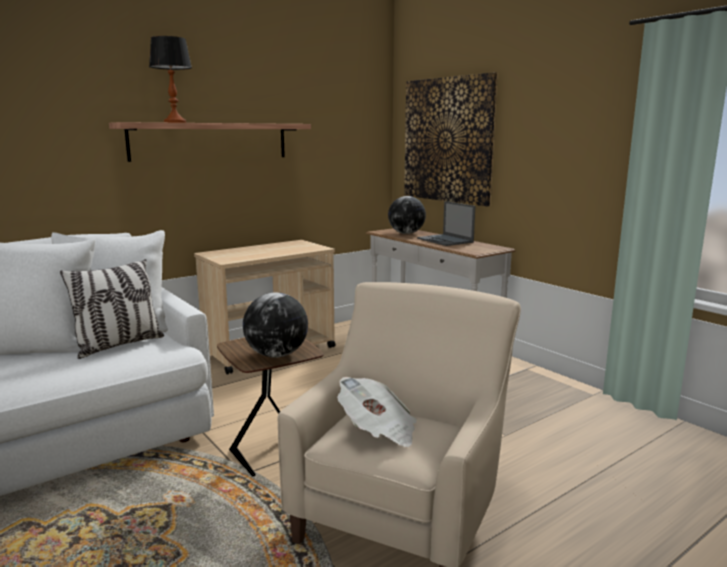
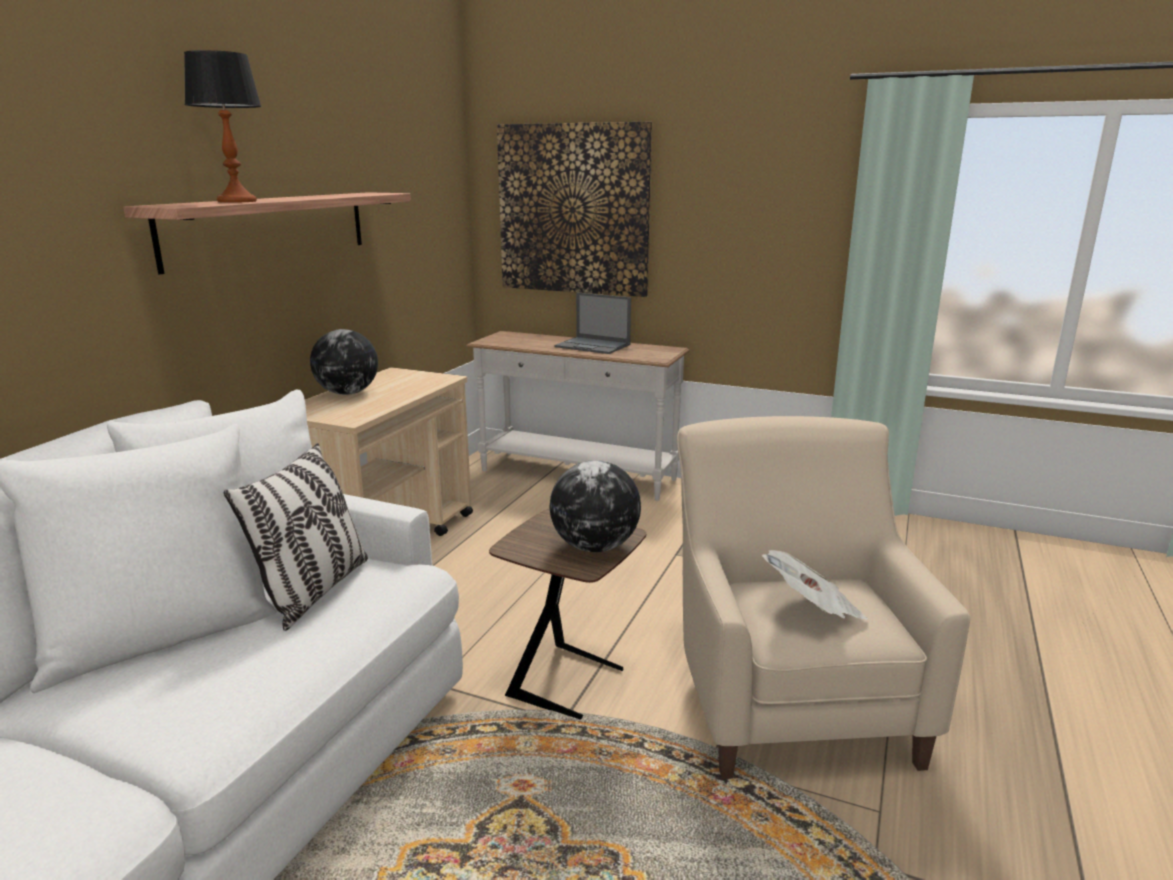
camera: 30 degrees left, 5 degrees up
globe [388,196,426,234] -> globe moved to [310,329,378,395]

